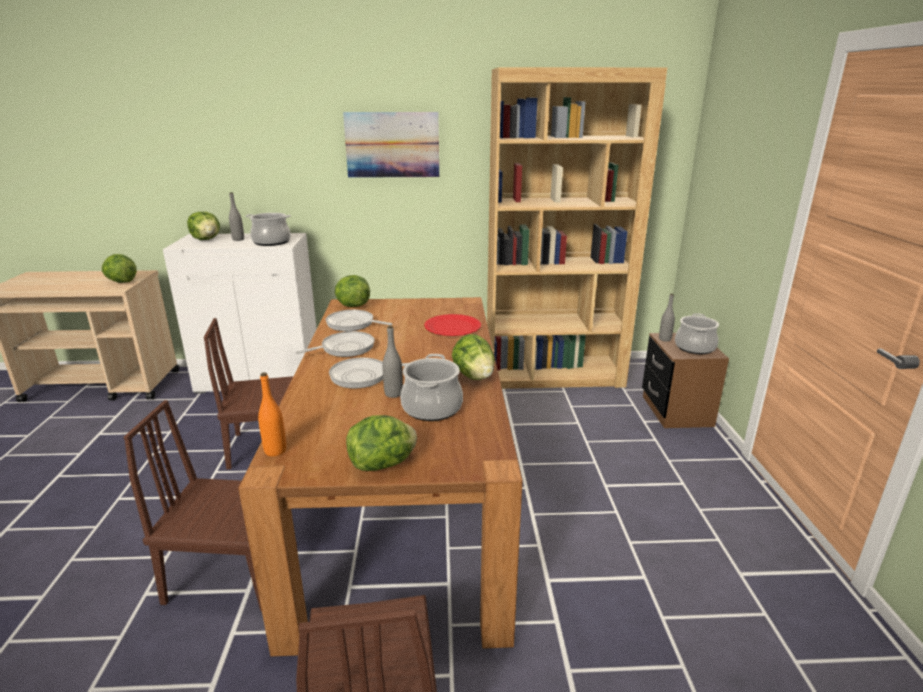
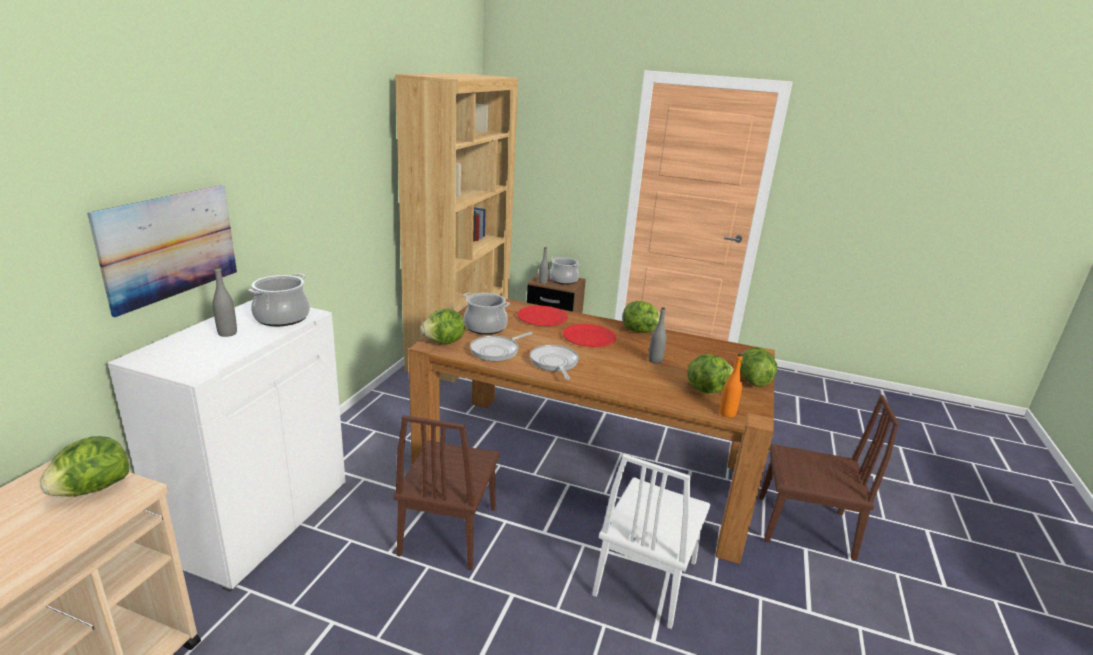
camera: 70 degrees left, 0 degrees up
brown chair [124,400,297,612] -> white chair [592,454,710,629]
lettuce [187,212,220,240] -> lettuce moved to [687,354,733,393]
frying pan [329,358,409,389] -> none
picture [343,112,439,178] -> picture moved to [87,185,237,317]
cooking pot [400,354,463,421] -> cooking pot moved to [463,292,510,335]
none -> red plate [563,324,616,347]

